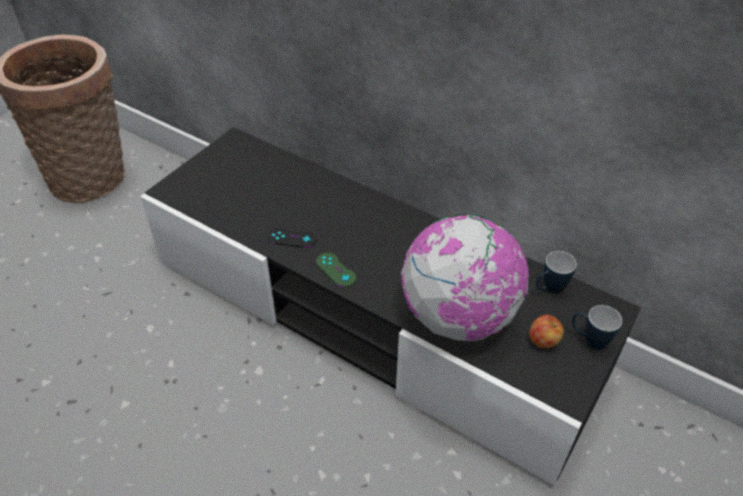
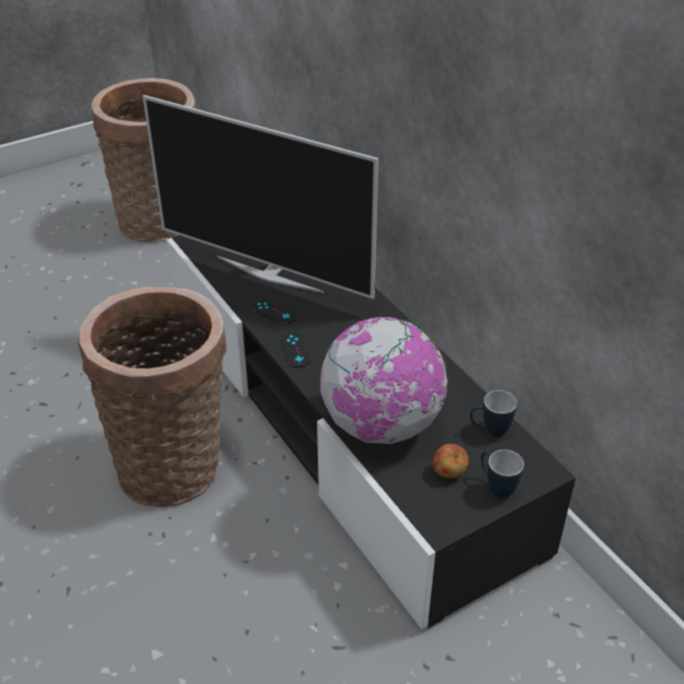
camera: 25 degrees right, 5 degrees down
green game controller [316,253,356,287] -> black game controller [281,333,310,368]
none -> basket [78,287,227,507]
none -> television [143,95,379,299]

